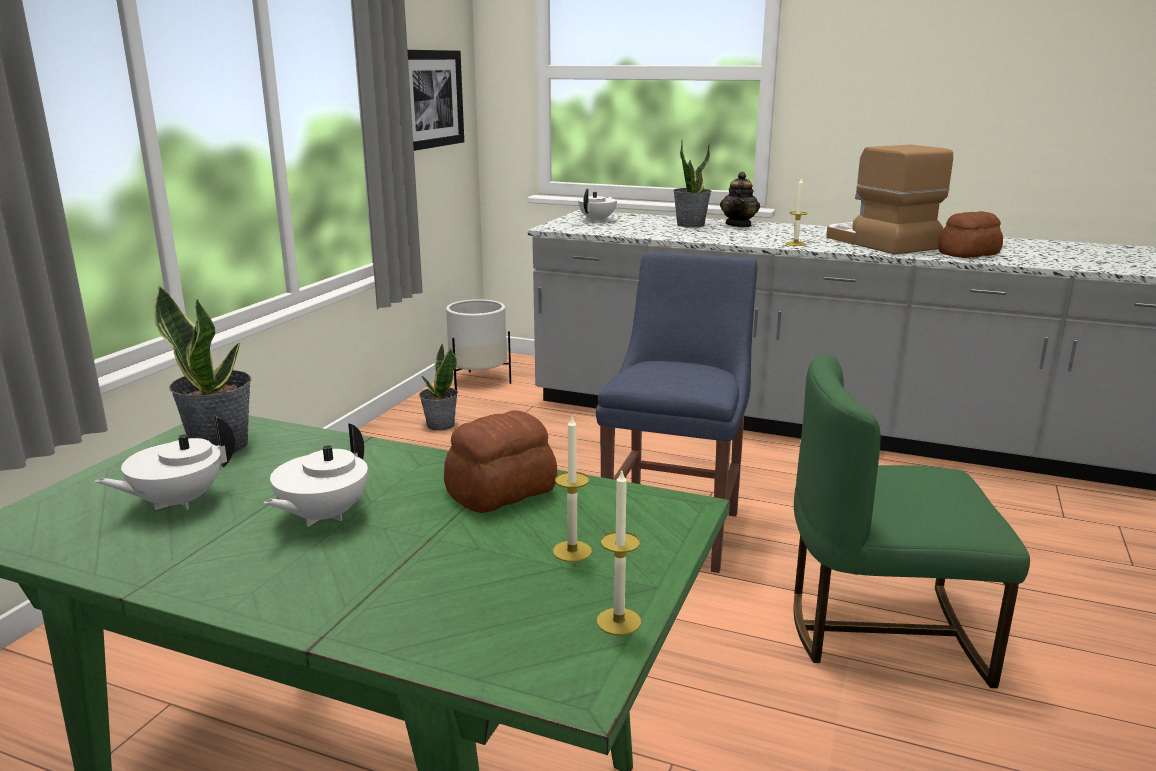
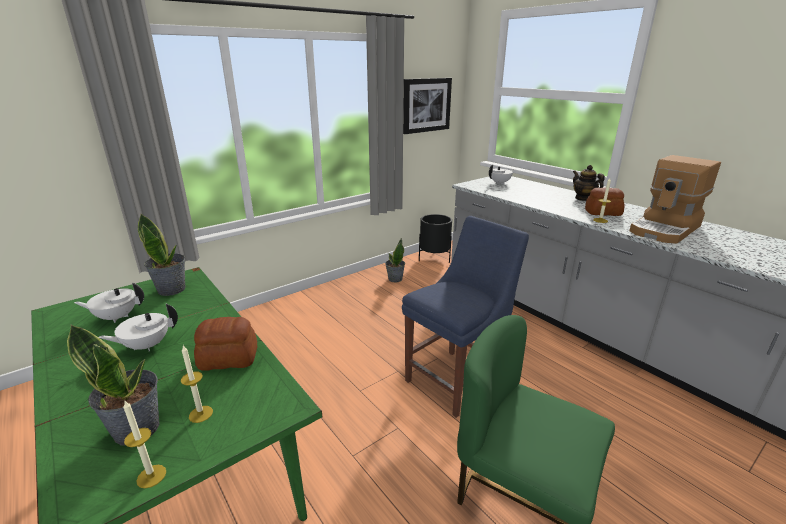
camera: 30 degrees right, 5 degrees up
white planter [446,299,511,390] -> black planter [419,214,452,263]
potted plant [673,140,712,228] -> potted plant moved to [67,325,160,445]
teapot [720,172,760,227] -> teapot turned 105 degrees clockwise [573,165,605,201]
coffee machine [826,145,953,255] -> coffee machine turned 135 degrees counterclockwise [629,155,721,244]
bread [938,211,1003,258] -> bread moved to [585,187,625,216]

